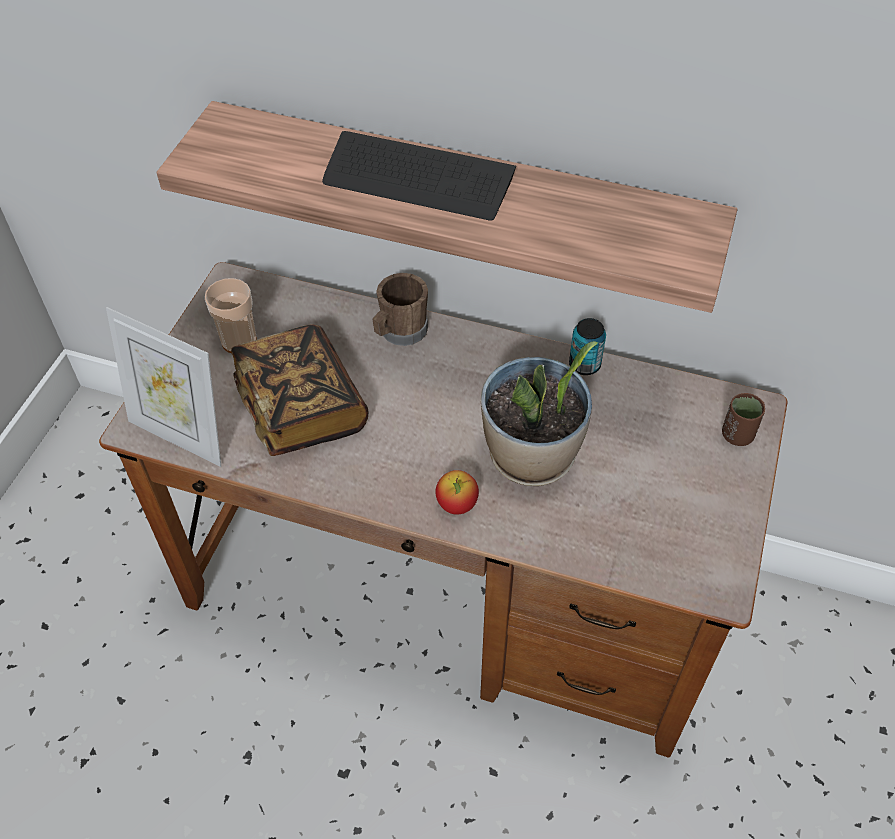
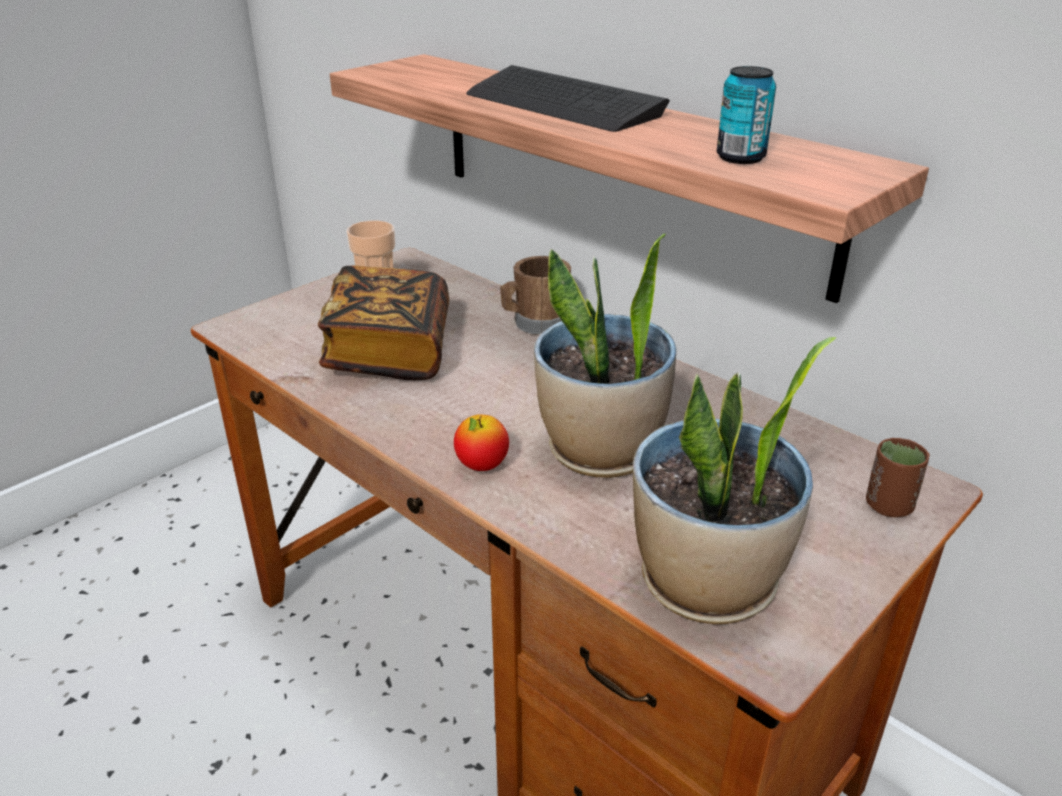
camera: 25 degrees right, 20 degrees down
picture frame [106,307,221,467] -> none
can [569,318,606,375] -> can moved to [717,66,776,164]
none -> potted plant [633,337,837,624]

